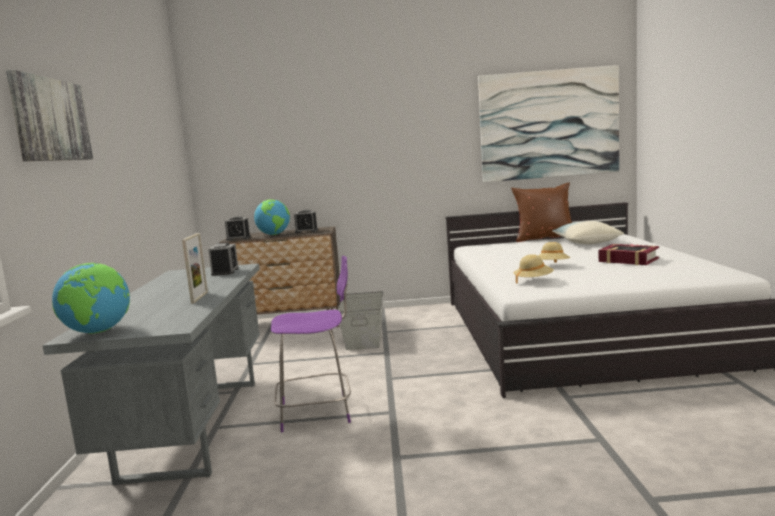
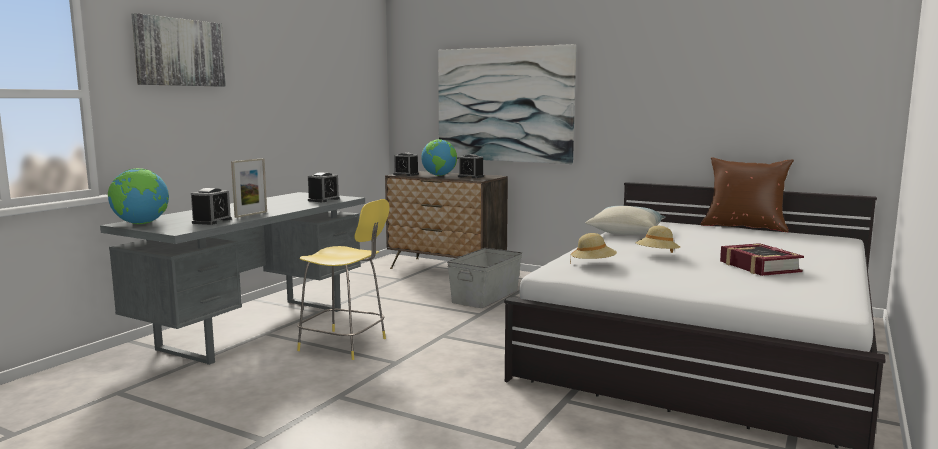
camera: 30 degrees right, 0 degrees up
purple stool [270,256,351,433] -> yellow stool [297,199,390,360]
picture [478,65,619,182] -> picture moved to [438,44,576,164]
pillow [552,221,624,244] -> pillow moved to [586,206,666,235]
none -> alarm clock [191,188,232,225]

